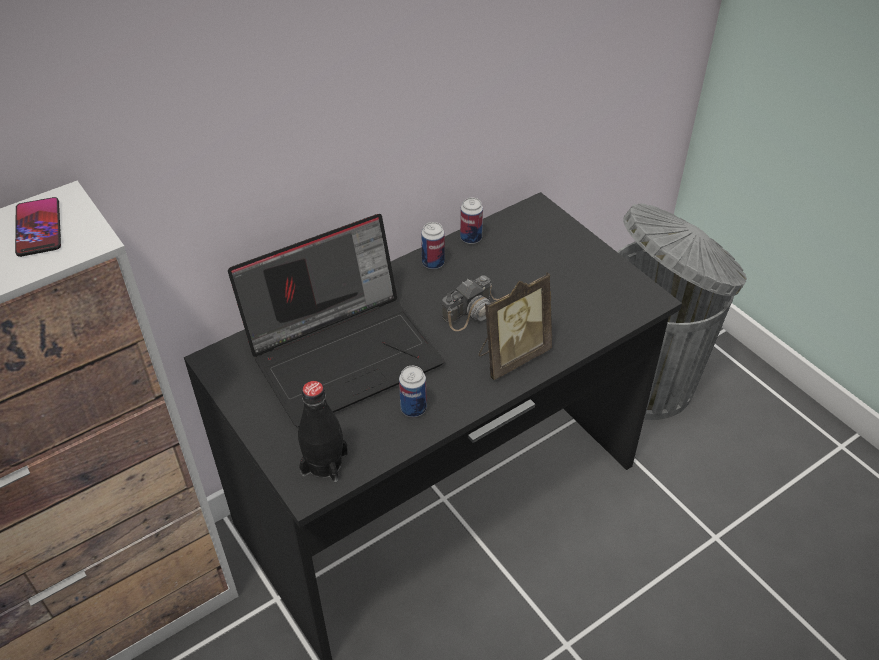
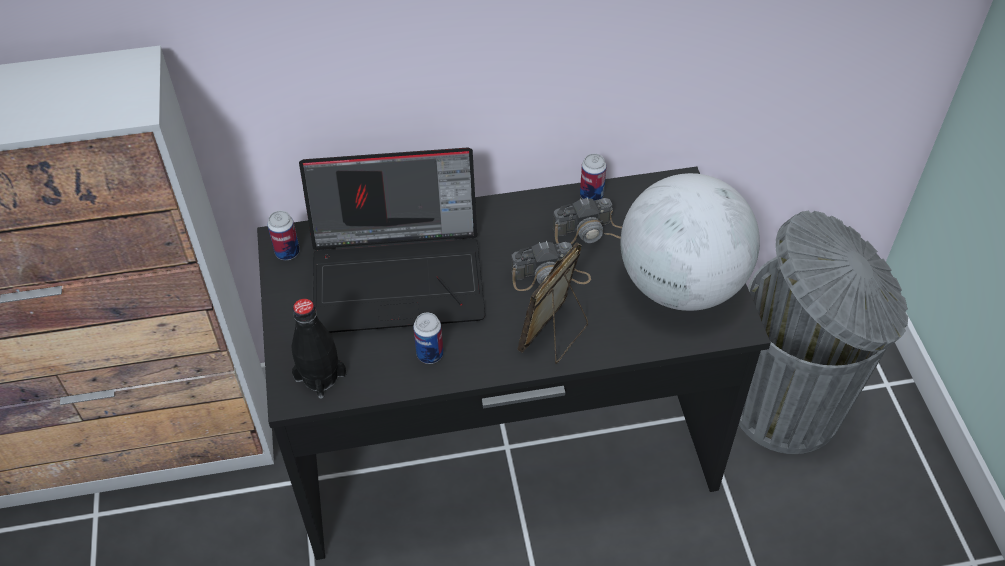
camera: 25 degrees right, 5 degrees up
phone [15,197,61,257] -> none
can [421,222,445,269] -> can moved to [267,211,300,260]
picture frame [479,272,552,380] -> picture frame turned 135 degrees clockwise [517,242,588,364]
none -> camera [553,198,622,245]
none -> globe [621,173,760,311]

